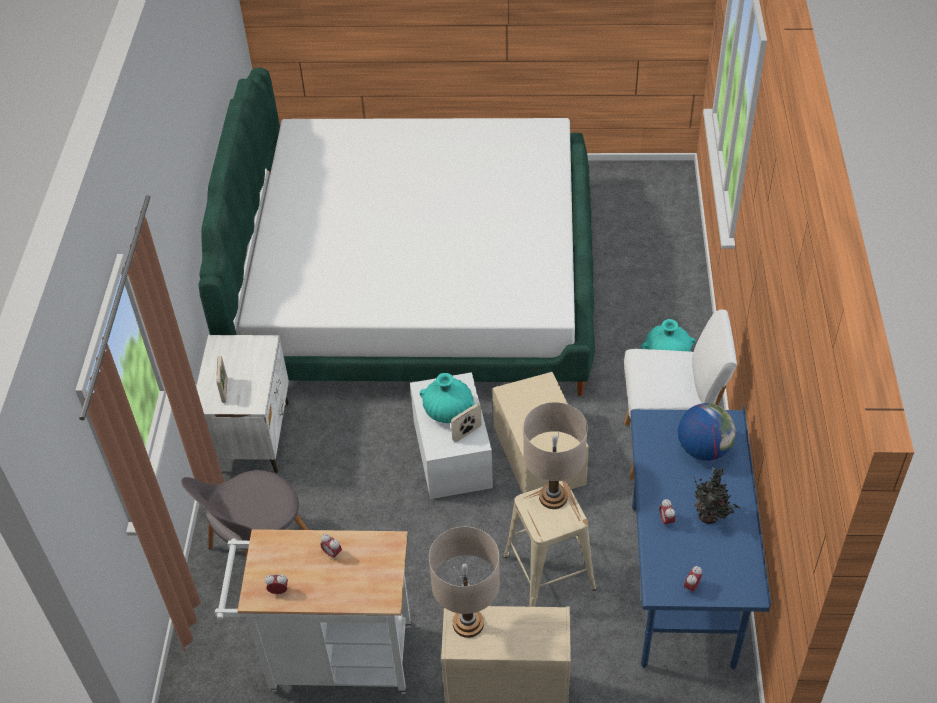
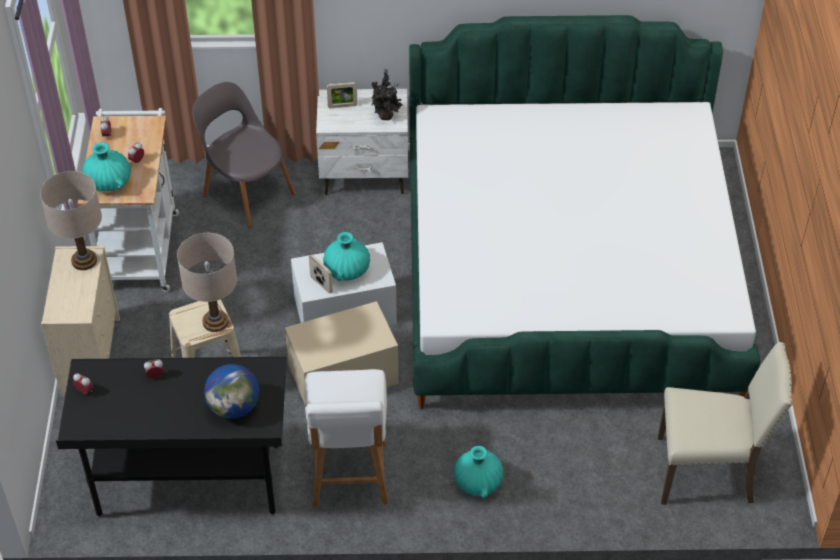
camera: 85 degrees right, 0 degrees up
blue desk [630,406,771,670] -> black desk [56,357,286,518]
potted plant [694,467,741,524] -> potted plant moved to [372,69,403,120]
none -> turquoise vase [82,142,131,192]
none -> beige chair [658,342,792,505]

